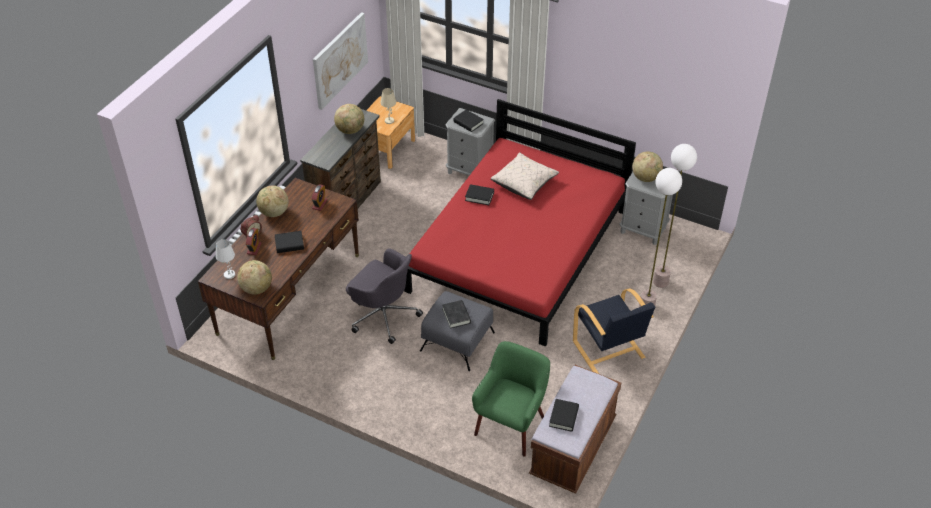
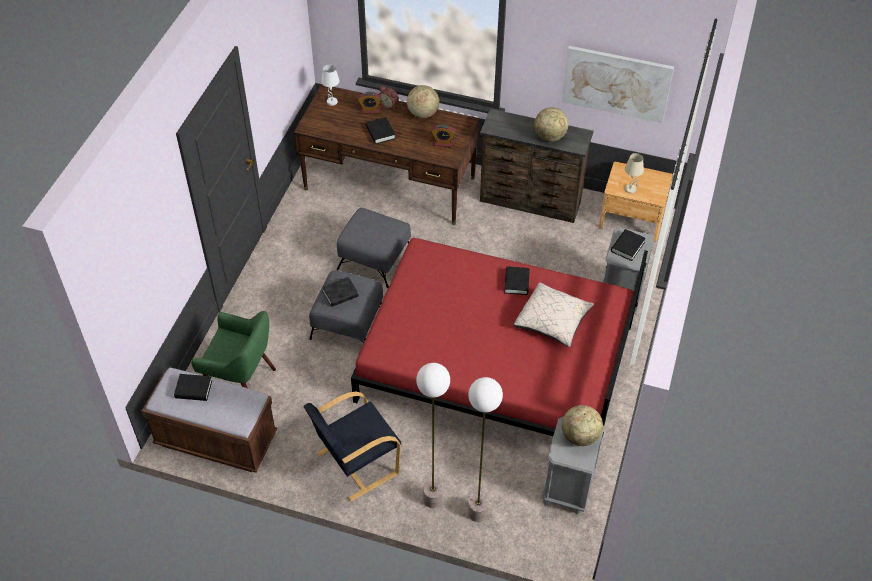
camera: 80 degrees right, 5 degrees up
globe [237,260,272,294] -> none
grey office chair [346,248,423,344] -> grey ottoman [337,208,411,288]

